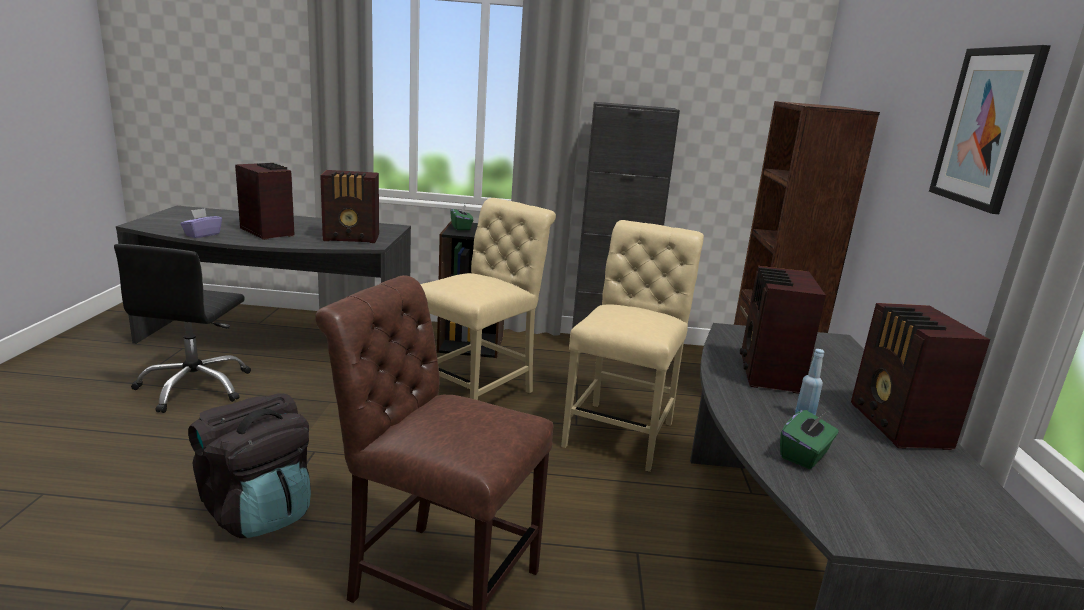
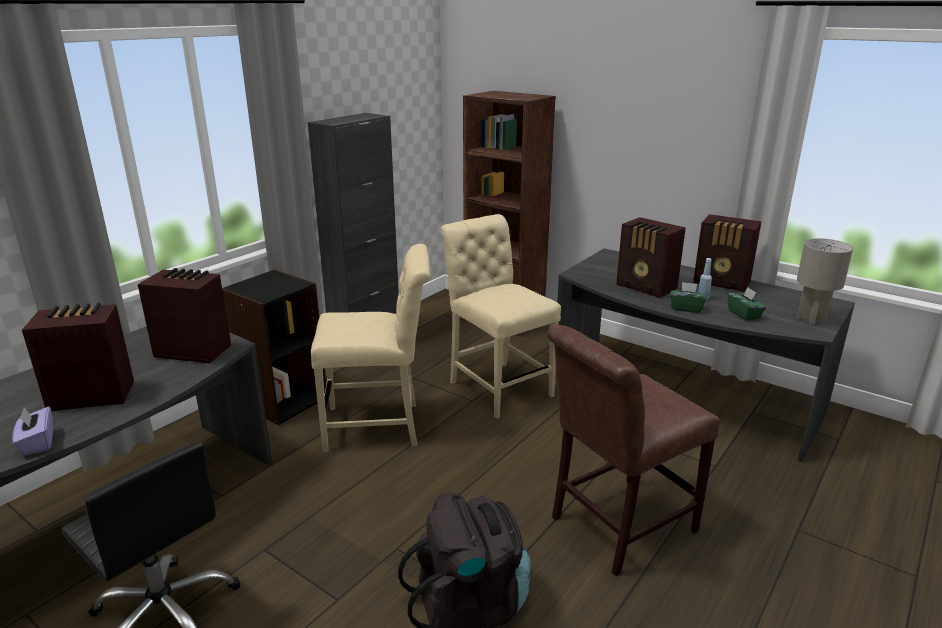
camera: 55 degrees left, 5 degrees up
radio [320,170,379,243] -> radio turned 105 degrees counterclockwise [138,268,231,363]
beige chair [420,198,556,400] -> beige chair turned 105 degrees clockwise [311,244,430,452]
green tissue box [450,204,473,230] -> green tissue box moved to [670,282,706,313]
picture [929,45,1051,214] -> none
none -> grey table lamp [797,238,853,325]

